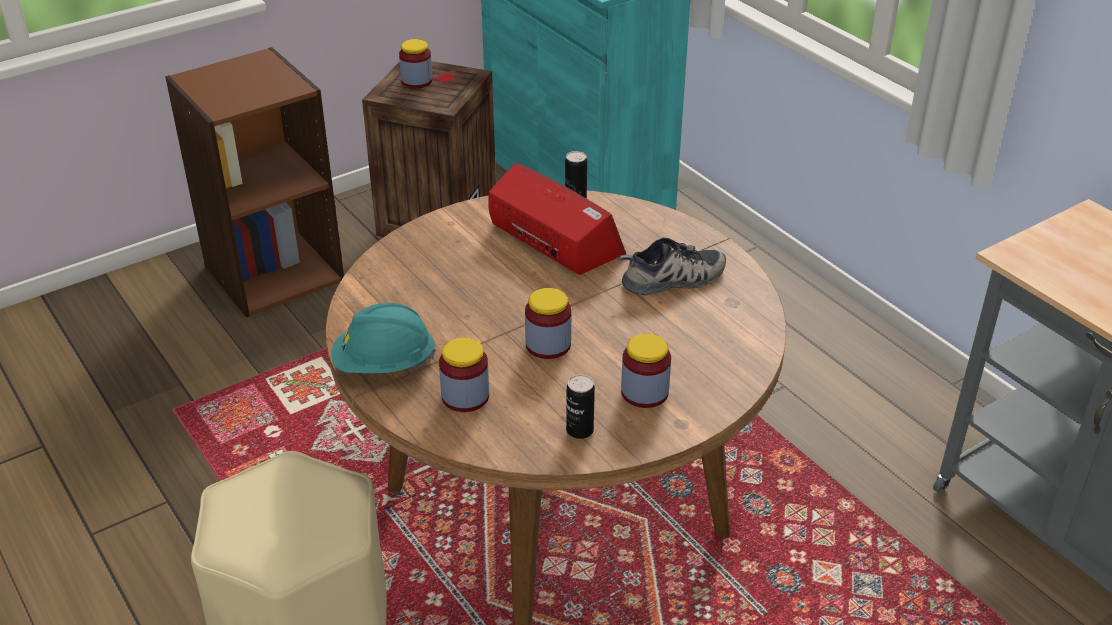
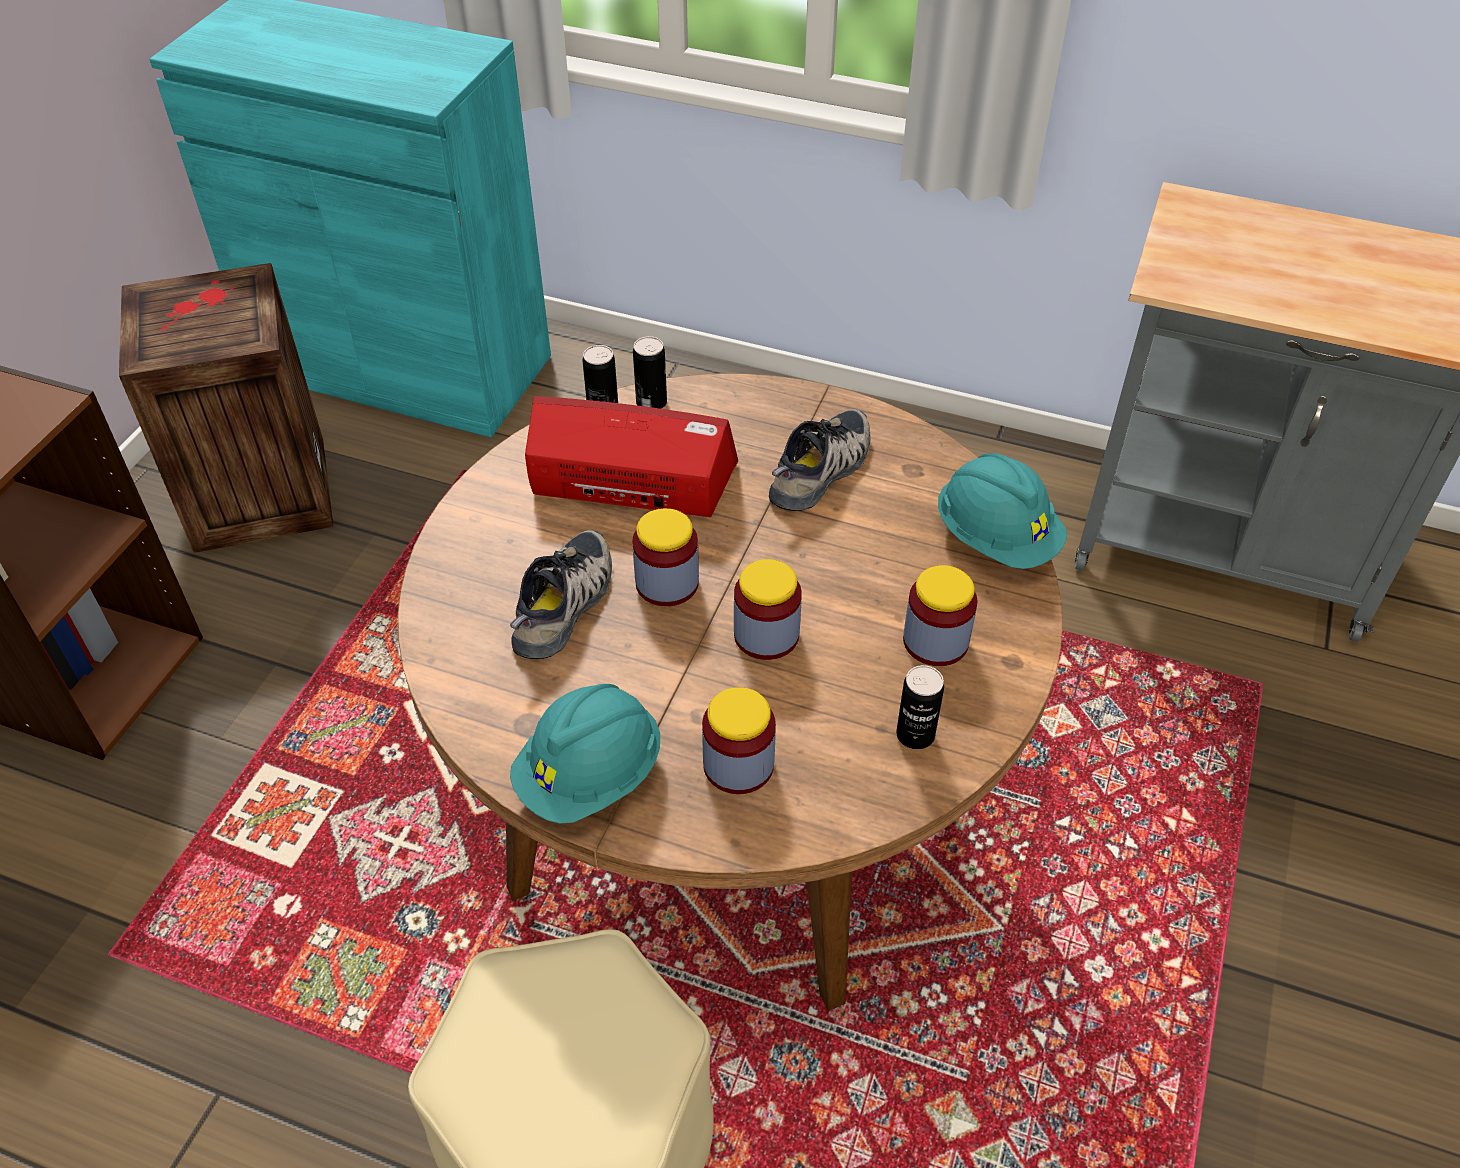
camera: 35 degrees left, 10 degrees up
jar [399,39,433,88] -> jar moved to [632,508,699,606]
none -> shoe [510,530,612,659]
none -> can [633,336,667,409]
none -> turquoise hard hat [938,453,1067,569]

